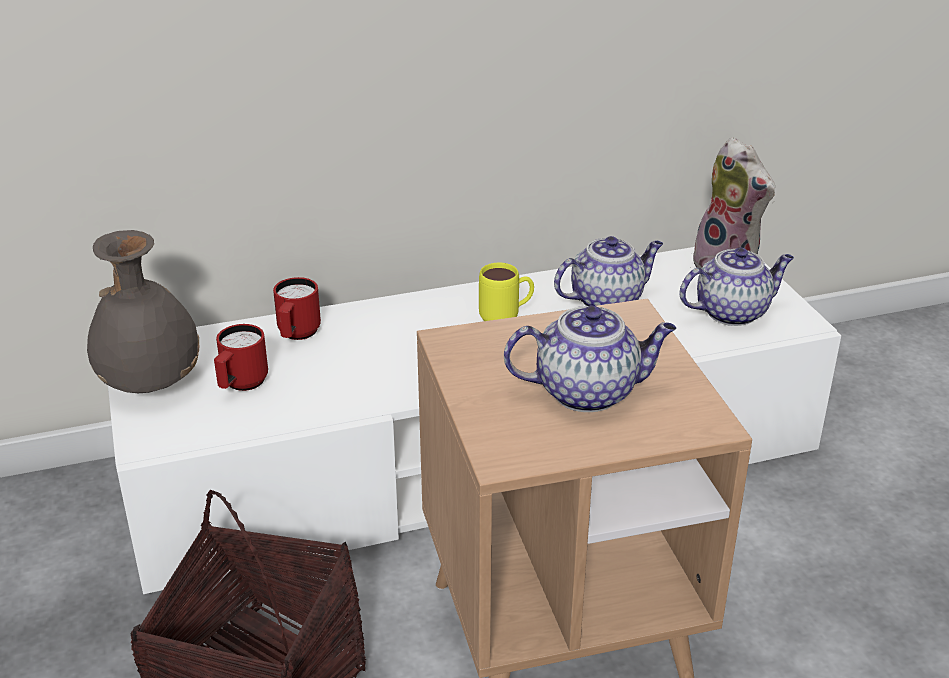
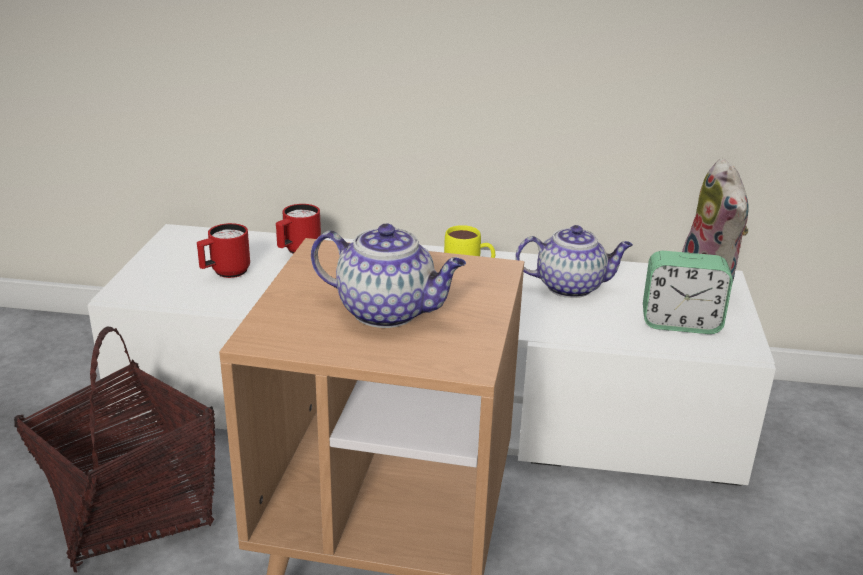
camera: 25 degrees right, 5 degrees down
grey vase [87,230,199,393] -> none
teapot [679,247,794,326] -> alarm clock [643,251,733,334]

